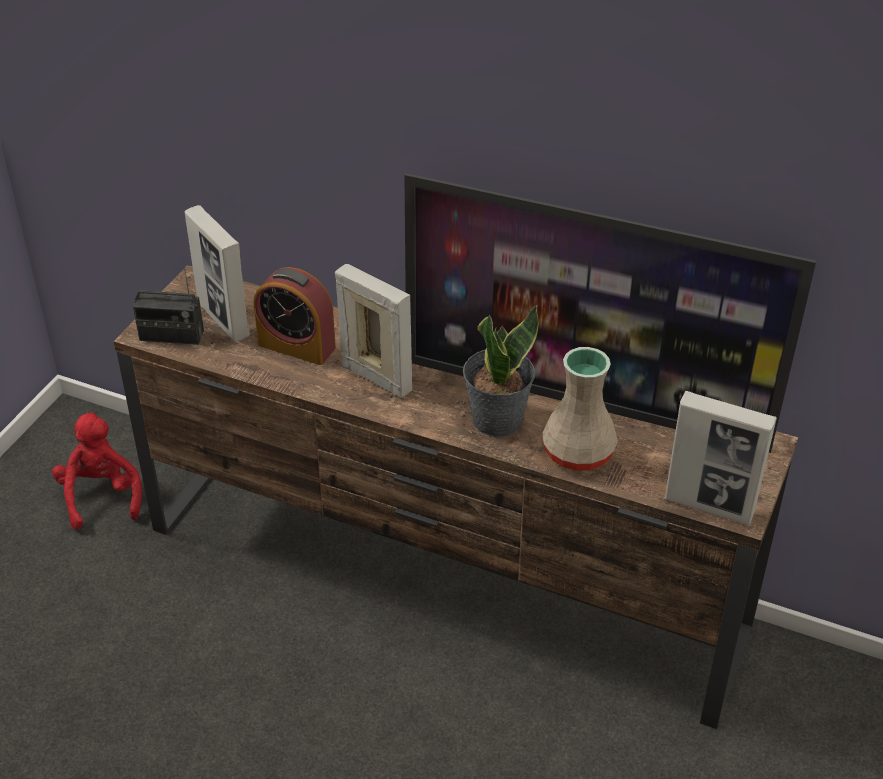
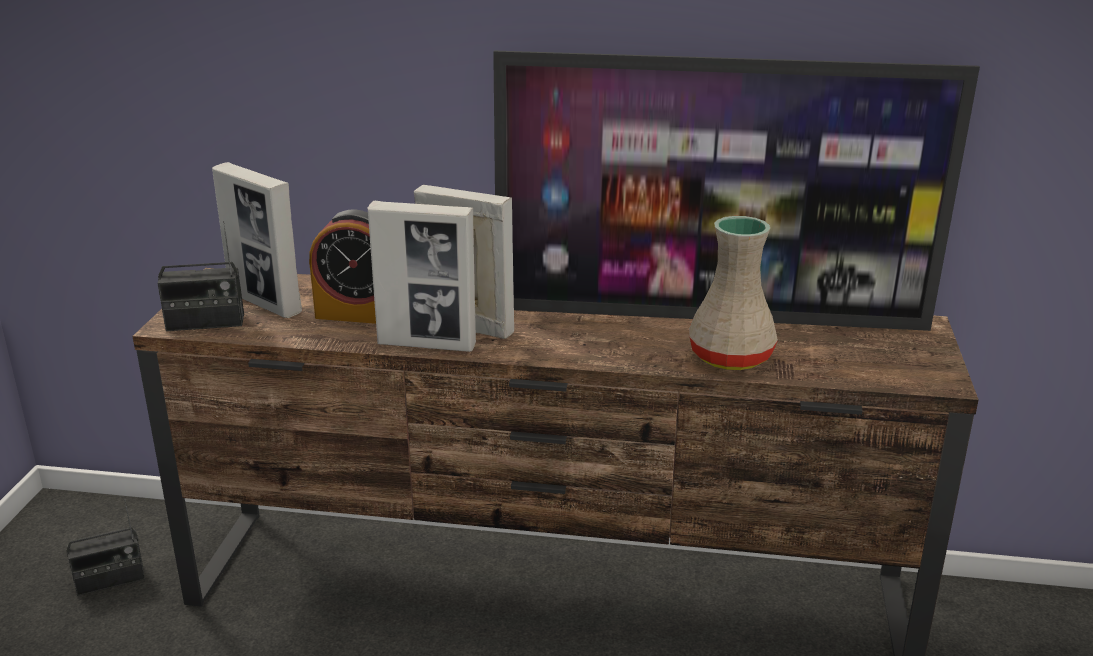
camera: 15 degrees left, 15 degrees down
red plush toy [52,412,142,530] -> radio [67,499,145,596]
potted plant [463,305,538,437] -> none
picture frame [665,391,777,525] -> picture frame moved to [368,201,476,352]

